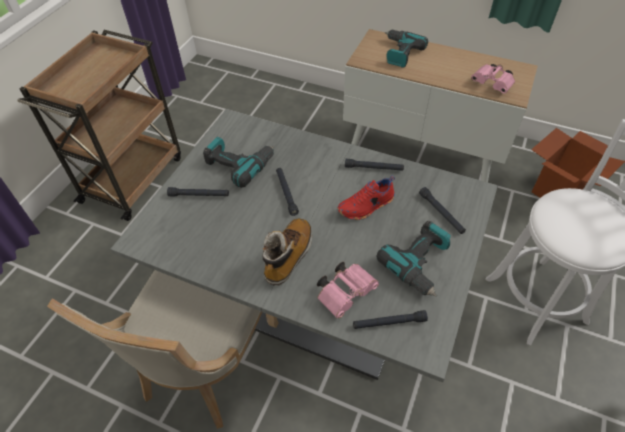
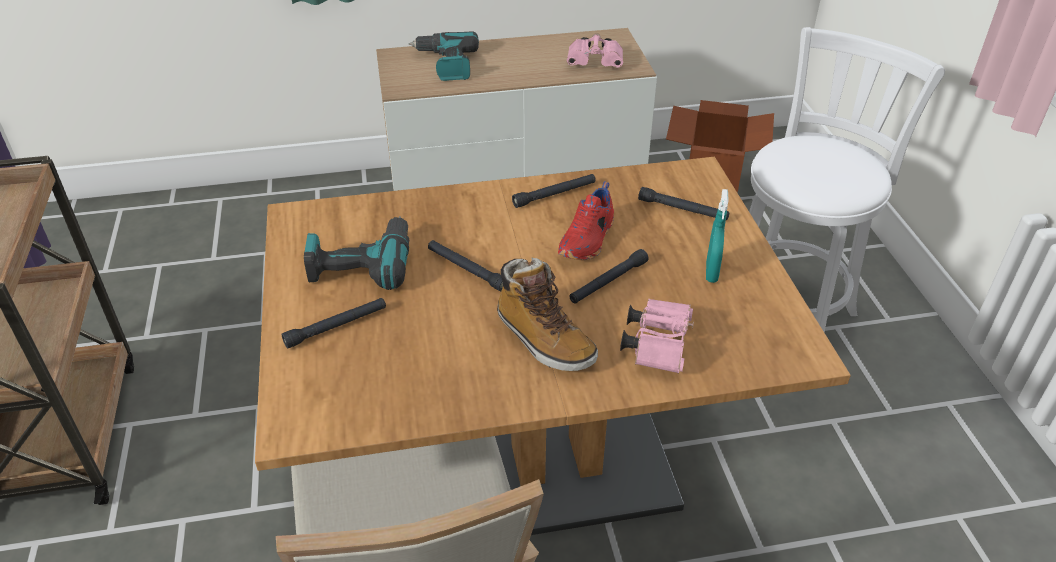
camera: 35 degrees left, 10 degrees down
grey dining table [111,109,498,382] -> brown dining table [255,157,851,535]
boot [262,218,312,286] -> boot turned 150 degrees clockwise [497,258,598,371]
black flashlight [353,310,428,329] -> black flashlight moved to [570,249,648,303]
power drill [376,221,451,297] -> turquoise spray bottle [706,189,728,283]

